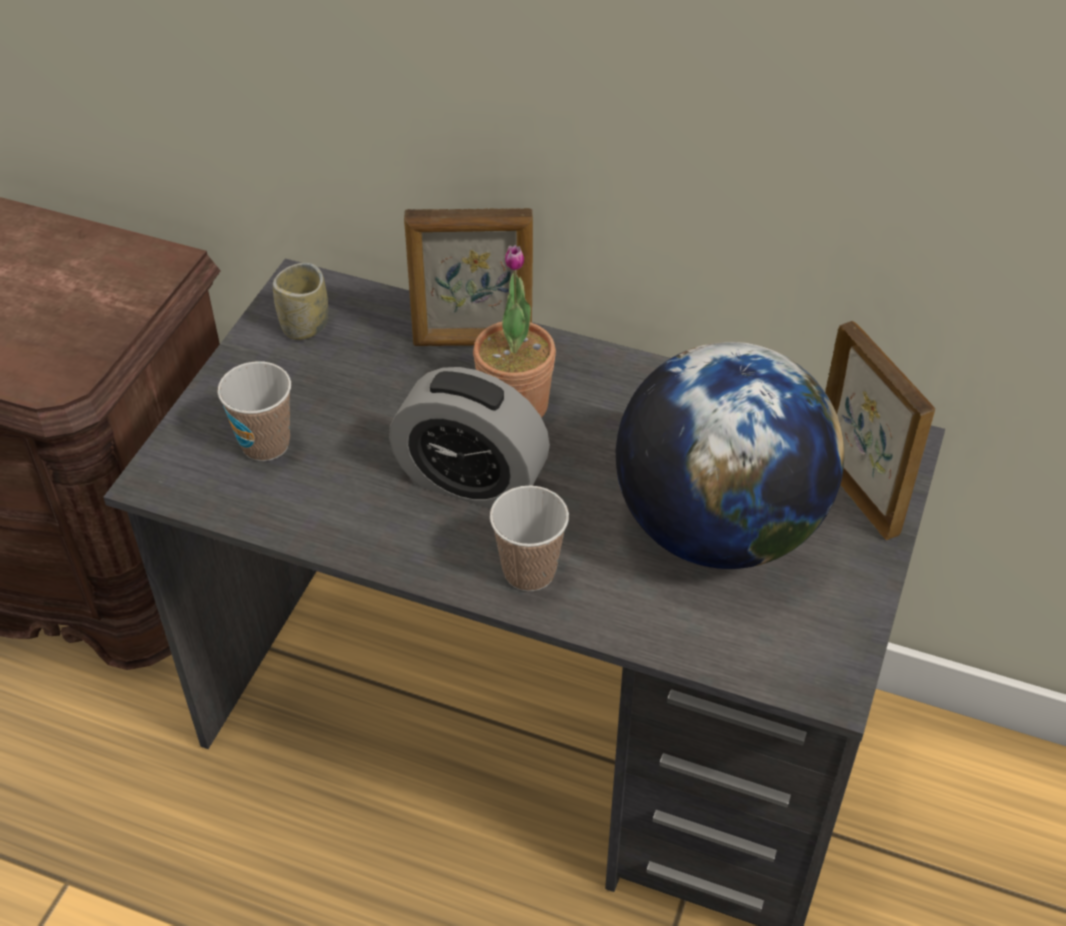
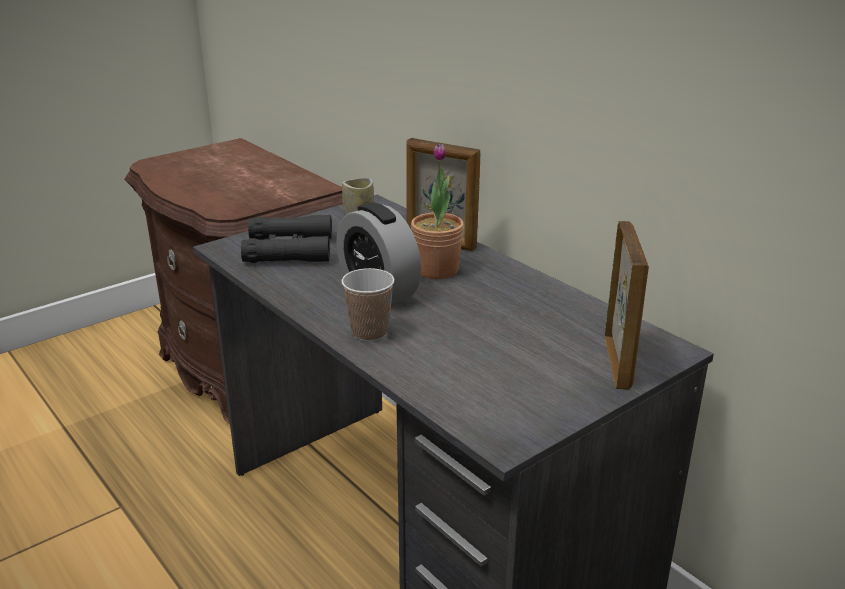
camera: 30 degrees right, 20 degrees down
cup [217,361,291,461] -> black binoculars [241,215,332,263]
globe [616,342,844,569] -> none

